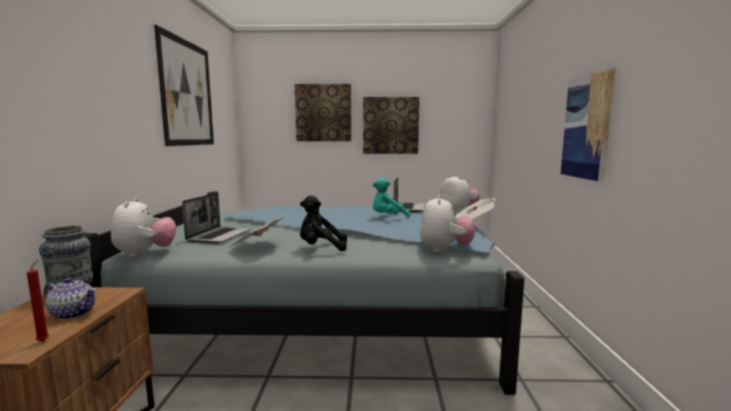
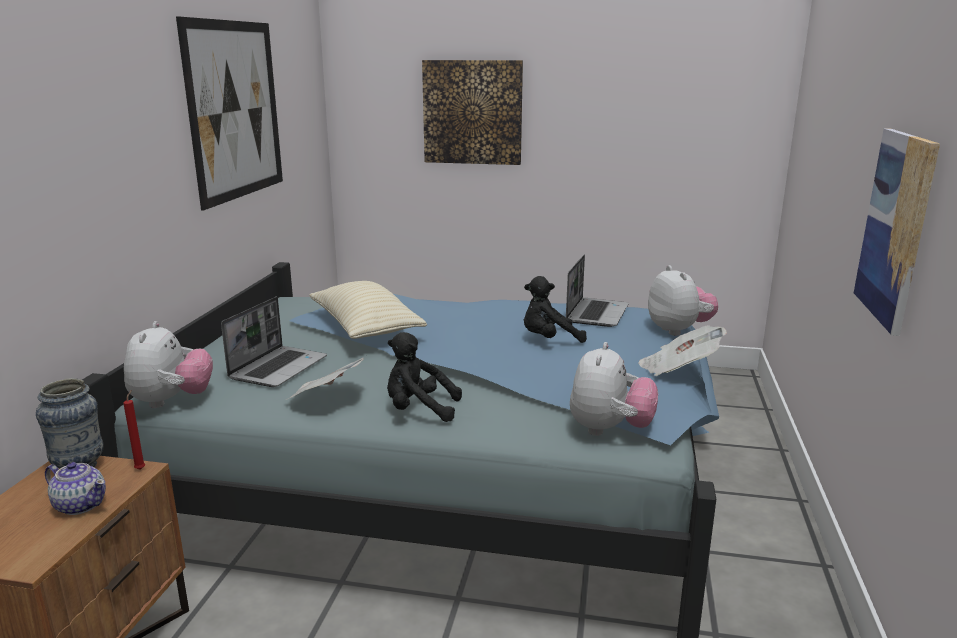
camera: 10 degrees right, 10 degrees up
red candle [27,260,49,342] -> red candle moved to [123,390,145,470]
picture [363,97,419,154] -> none
turquoise plush toy [373,178,410,217] -> black plush toy [524,276,587,343]
none -> beige pillow [309,281,427,339]

